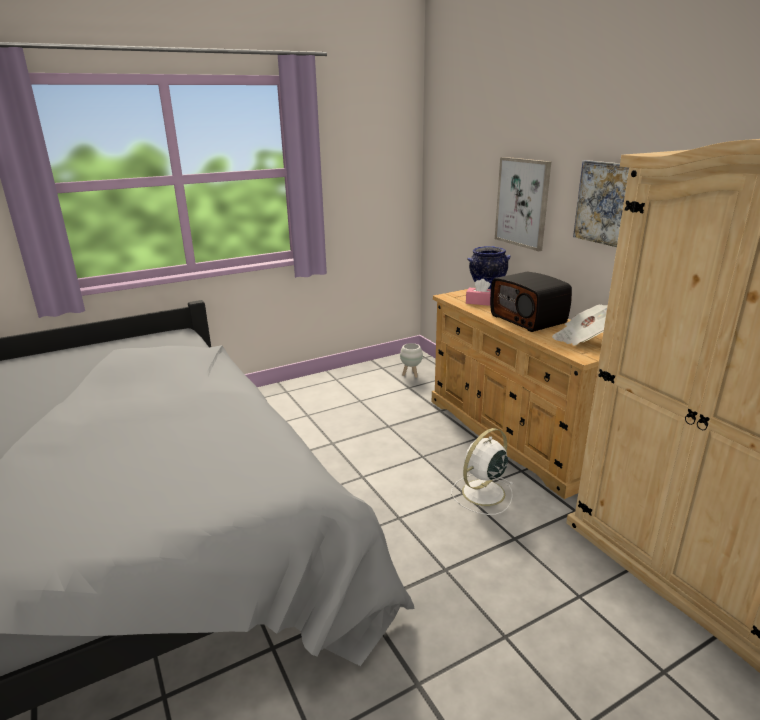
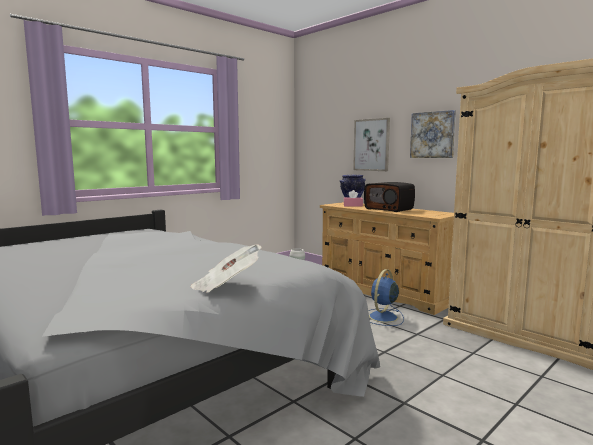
camera: 15 degrees left, 15 degrees down
white fan [451,428,513,515] -> blue fan [368,269,404,326]
newspaper [552,305,608,345] -> newspaper moved to [191,245,262,293]

